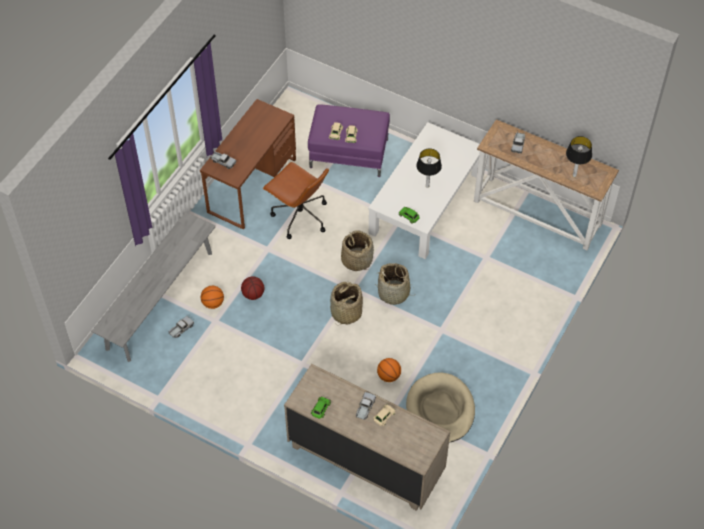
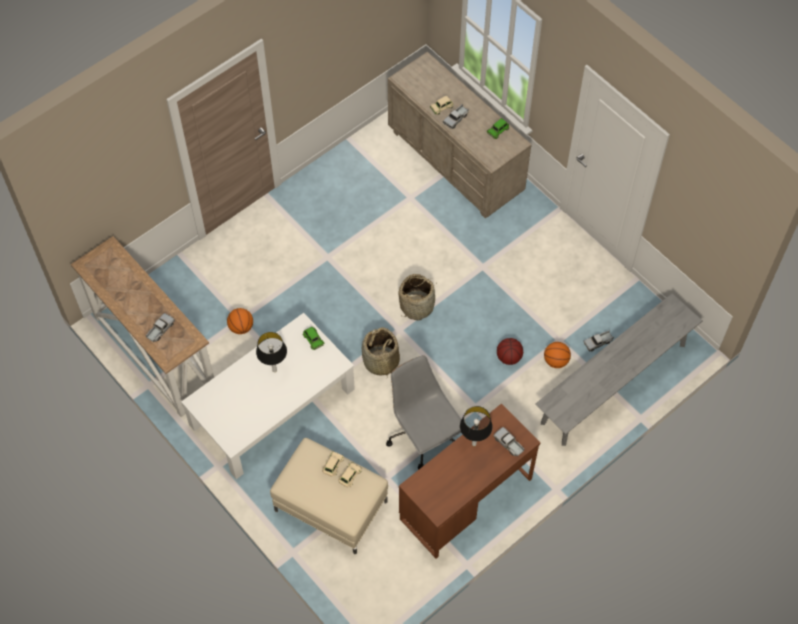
camera: 160 degrees left, 5 degrees up
brown office chair [263,162,329,239] -> grey office chair [386,356,462,469]
purple ottoman [308,104,390,177] -> beige ottoman [270,438,388,554]
basket [375,263,416,305] -> none
basketball [377,358,401,382] -> basketball moved to [227,308,253,334]
beige dog bed [406,372,475,443] -> none
table lamp [566,136,592,177] -> table lamp moved to [460,406,493,446]

